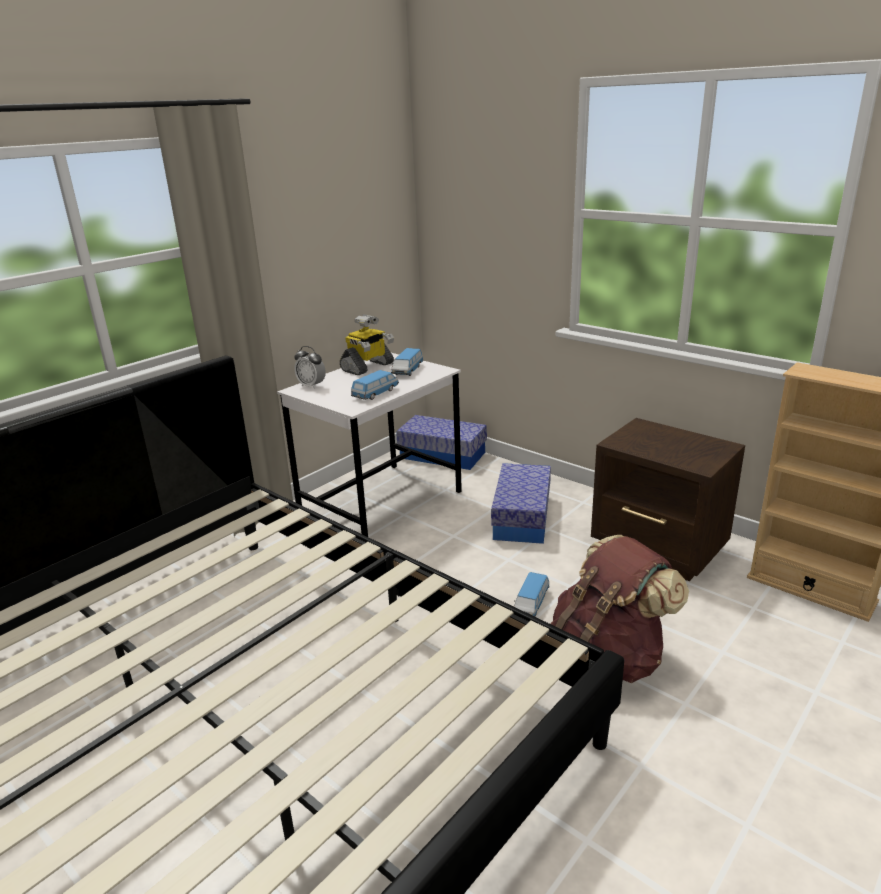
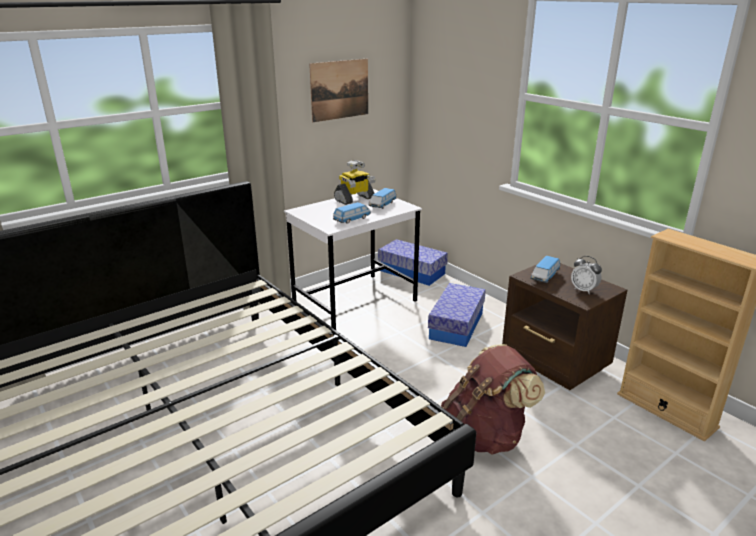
camera: 10 degrees right, 0 degrees up
alarm clock [294,346,326,389] -> alarm clock moved to [571,256,602,294]
toy car [514,572,549,617] -> toy car moved to [530,256,560,283]
none -> picture [309,59,368,122]

